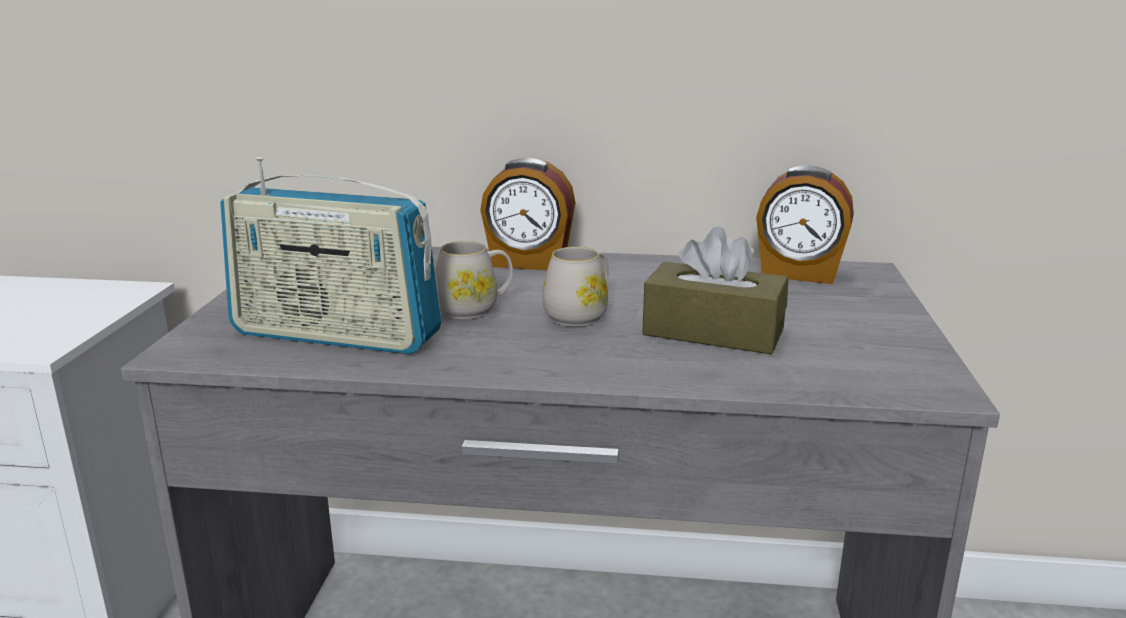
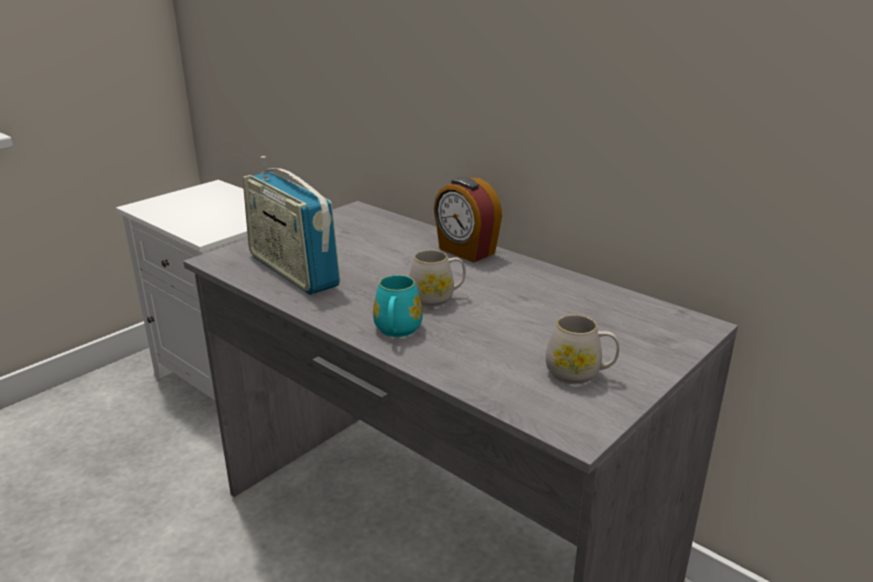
camera: 35 degrees right, 5 degrees up
white mug [435,241,513,320] -> white mug moved to [546,315,619,384]
brown tissue box [642,226,789,354] -> none
alarm clock [756,165,854,284] -> none
none -> turquoise mug [373,275,423,337]

